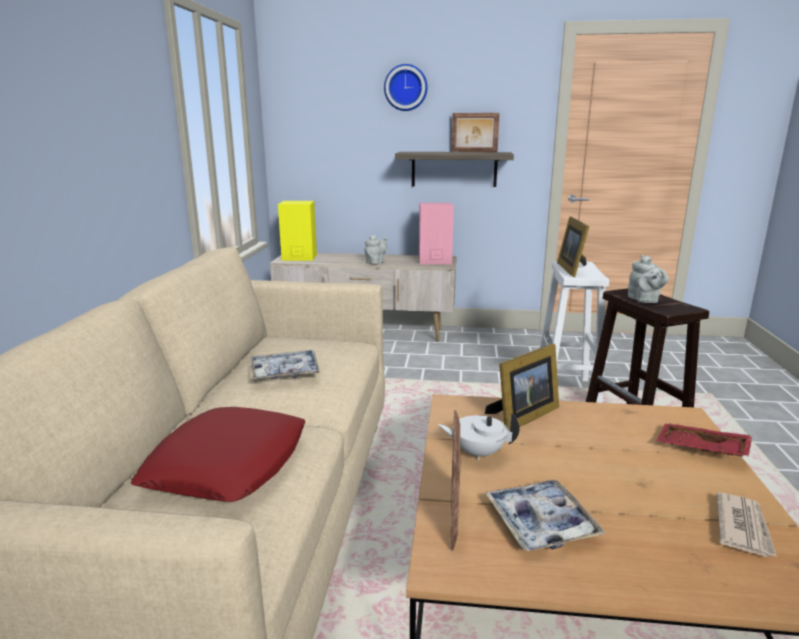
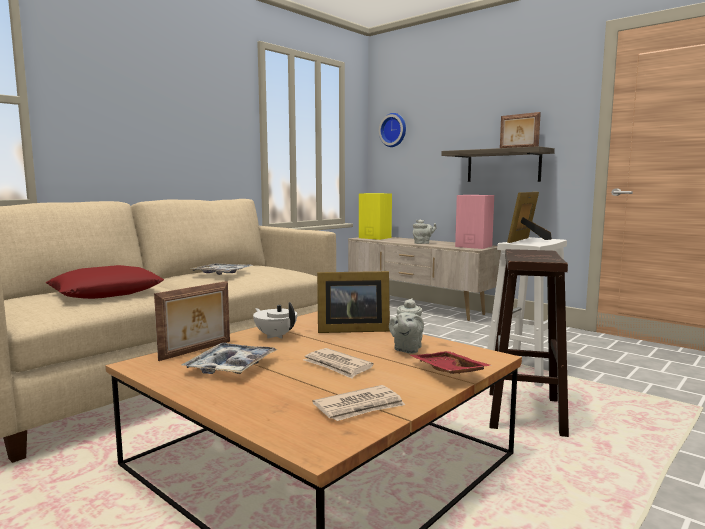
camera: 35 degrees right, 10 degrees down
wall clock [384,64,428,111] -> wall clock moved to [379,113,406,147]
grey teapot [628,255,669,303] -> grey teapot moved to [389,298,424,354]
none -> newspaper [303,348,374,379]

